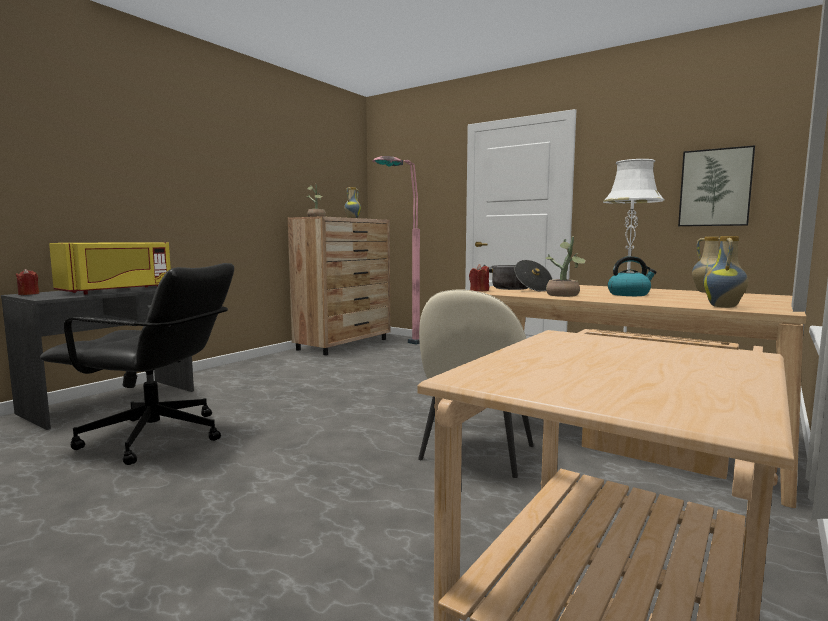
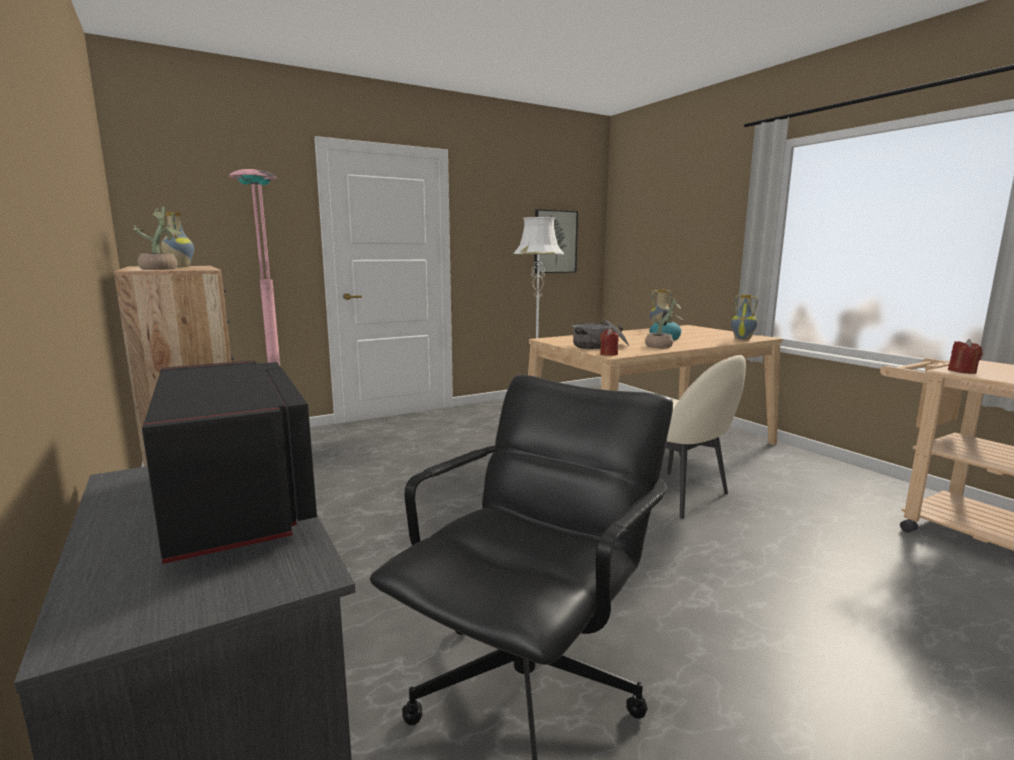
camera: 65 degrees left, 5 degrees up
red candle [16,269,39,295] -> red candle moved to [948,339,982,374]
yellow microwave [49,242,171,295] -> black microwave [142,360,317,564]

